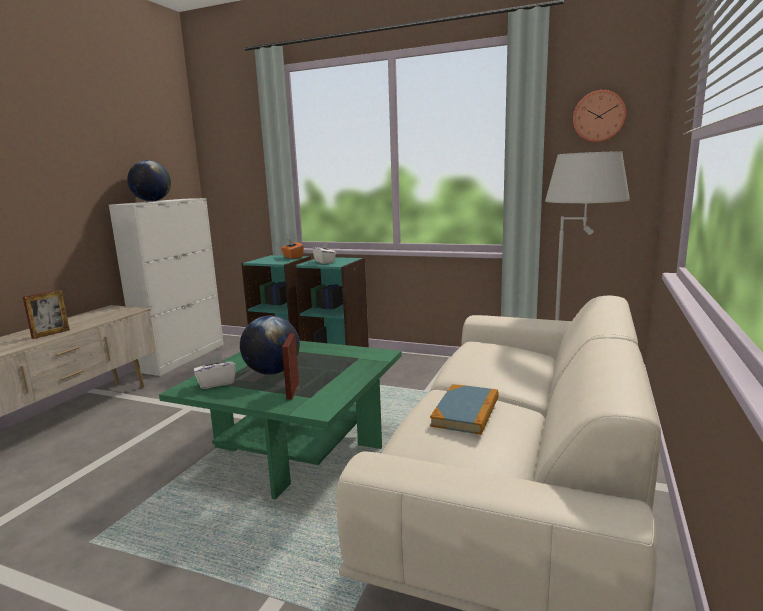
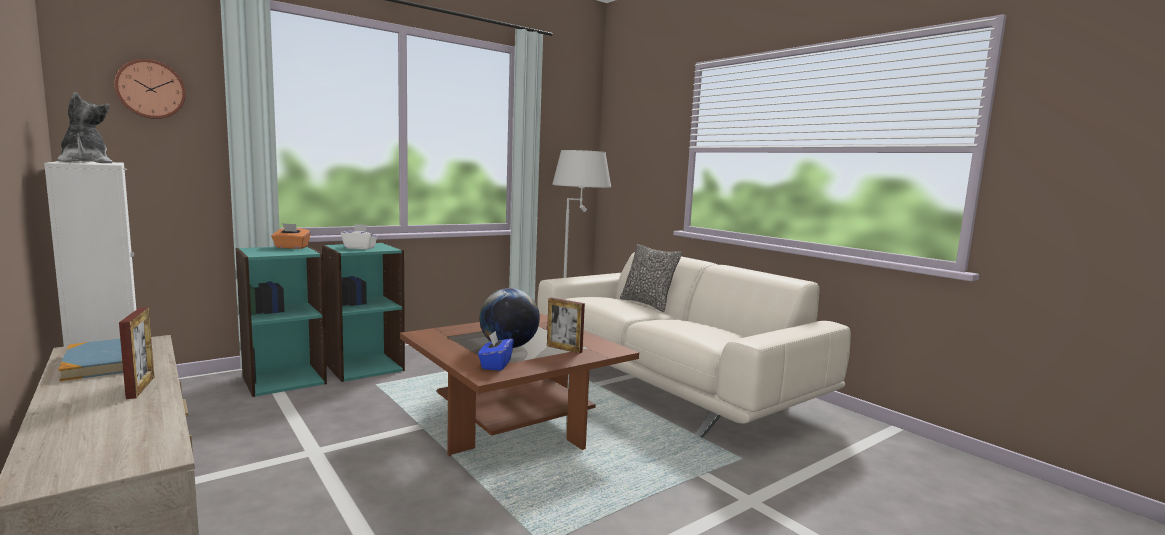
camera: 60 degrees left, 5 degrees down
globe [127,160,171,202] -> plush toy [57,92,113,163]
green coffee table [159,341,402,500] -> brown coffee table [400,314,639,456]
white tissue box [194,352,236,389] -> blue tissue box [478,331,514,371]
book [430,384,499,435] -> book moved to [58,339,123,381]
wall clock [573,90,626,143] -> wall clock moved to [114,59,186,119]
none -> pillow [620,244,682,312]

